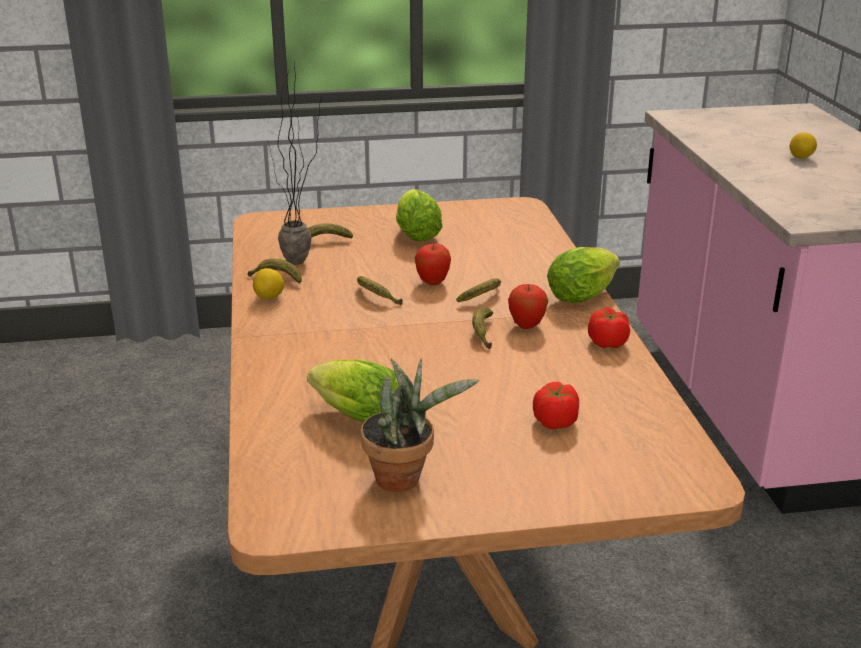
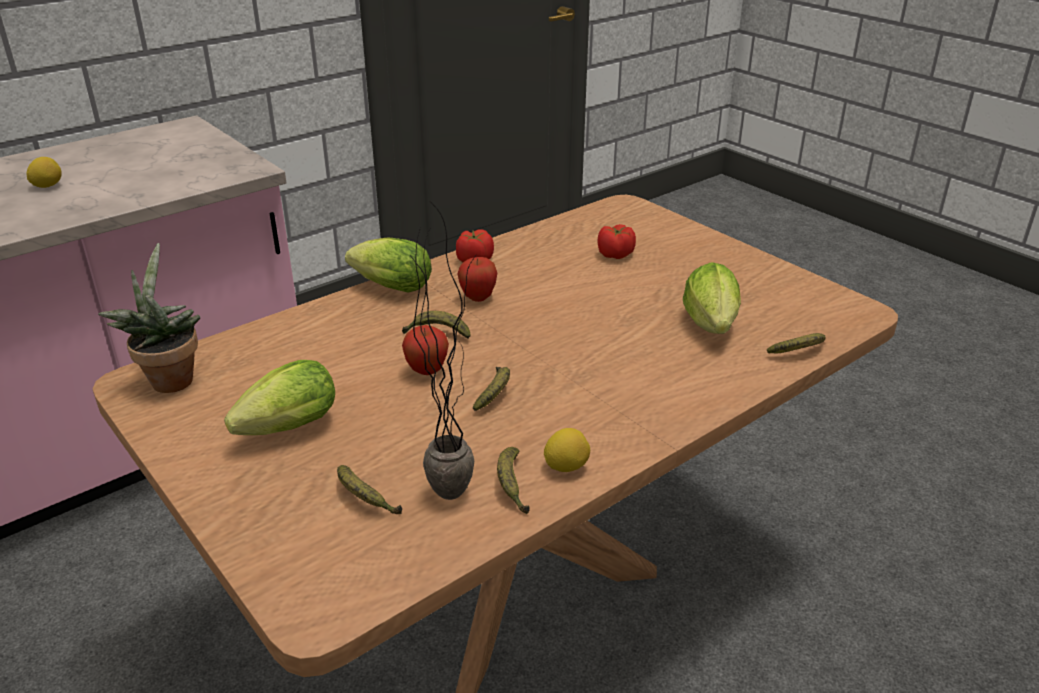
camera: 120 degrees left, 5 degrees up
potted plant [361,358,479,492] -> potted plant moved to [98,243,200,393]
banana [472,308,493,349] -> banana moved to [767,333,826,353]

